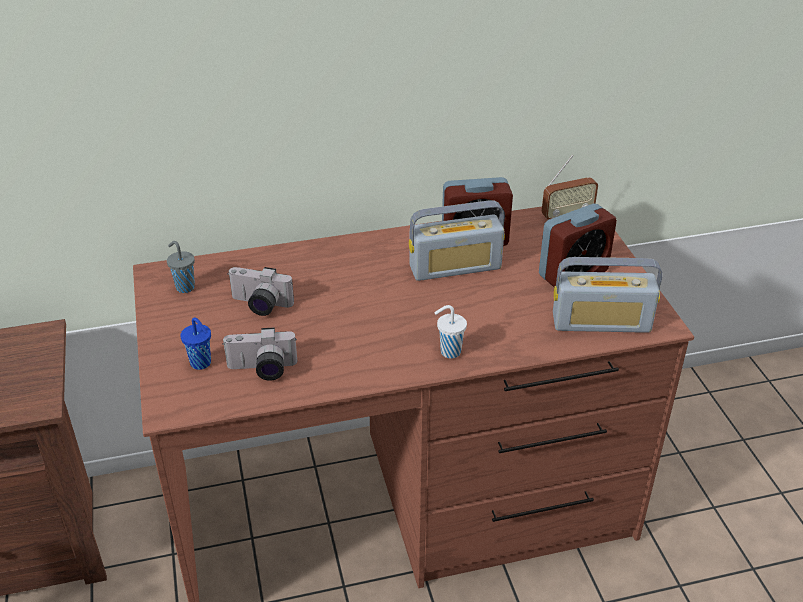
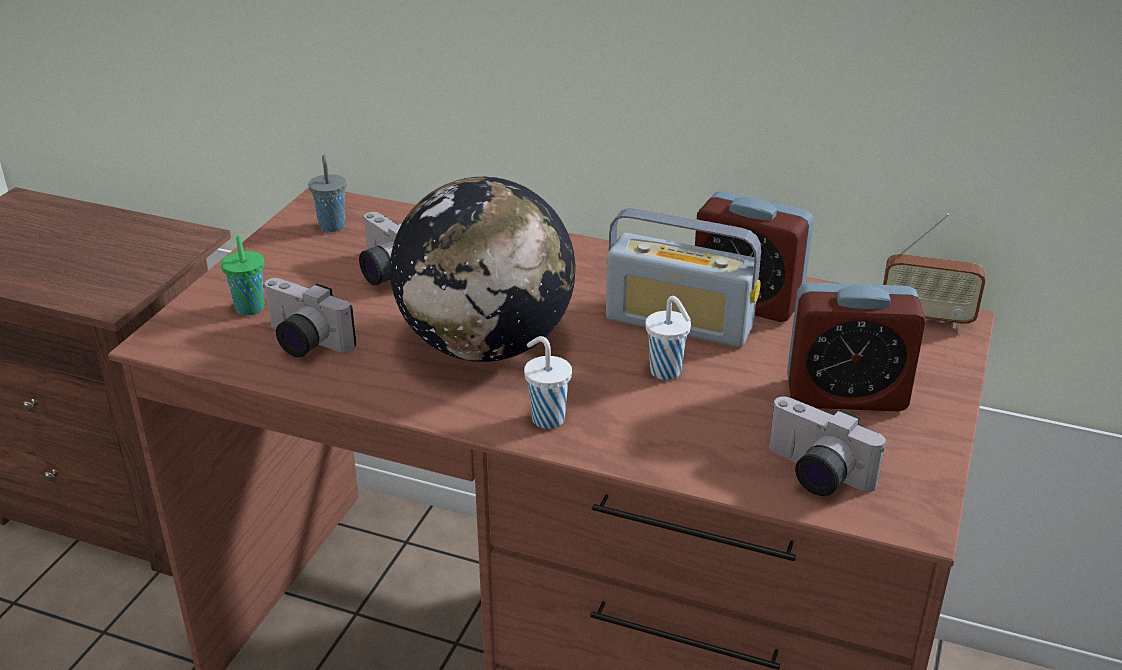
camera: 35 degrees right, 5 degrees down
blue cup [180,317,211,370] -> green cup [221,236,264,315]
radio [553,257,662,333] -> camera [769,396,886,496]
none -> globe [390,177,575,362]
none -> white cup [645,296,691,380]

